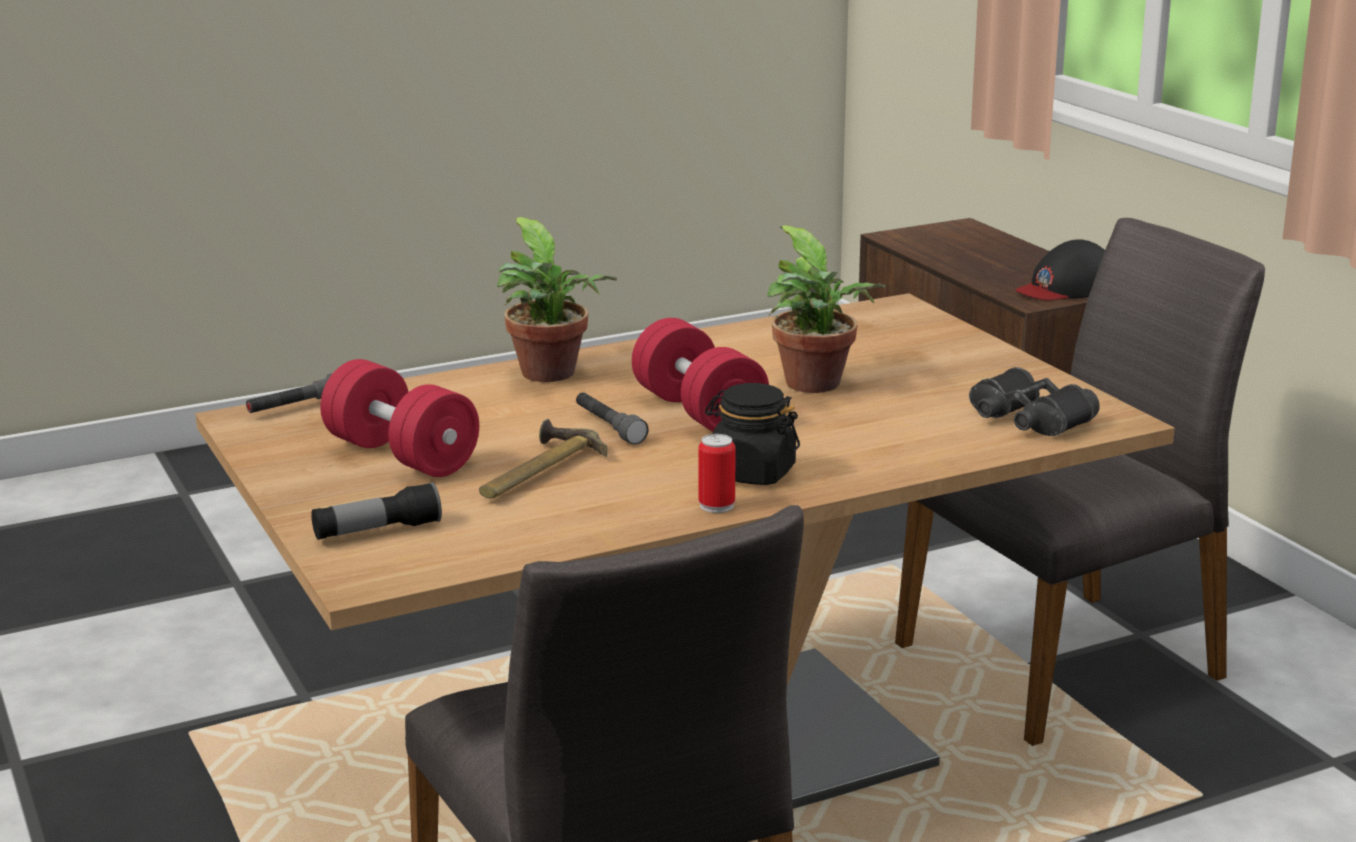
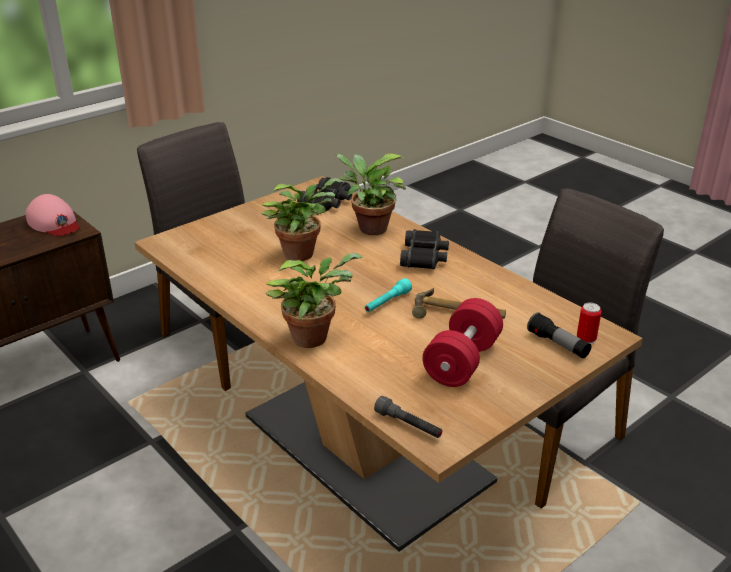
camera: 105 degrees left, 10 degrees up
grey flashlight [576,392,649,445] -> turquoise flashlight [365,278,412,312]
red dumbbell [632,318,769,432] -> none
can [698,434,736,513] -> can moved to [577,303,601,344]
black jar [705,383,800,485] -> black binoculars [400,229,449,269]
black cap [1016,239,1105,300] -> pink cap [25,194,80,236]
none -> potted plant [335,153,406,235]

